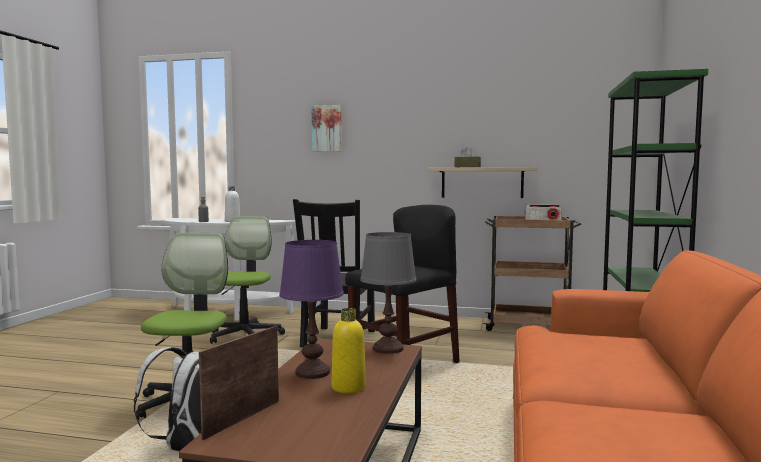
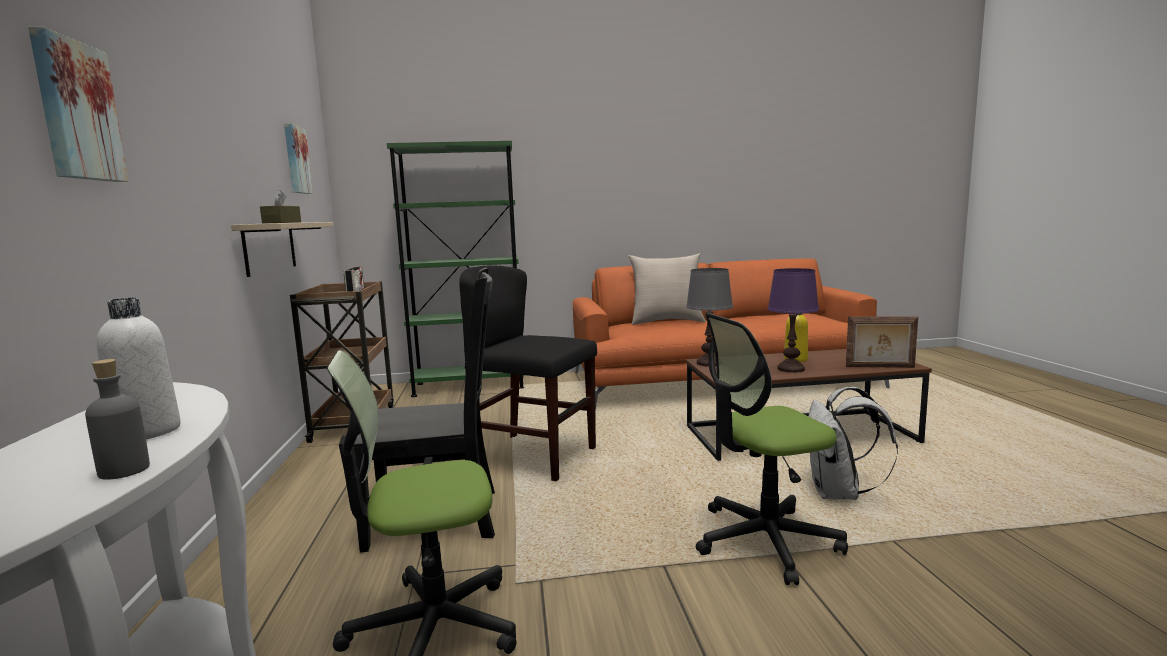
camera: 110 degrees left, 5 degrees up
none -> picture [284,123,313,194]
none -> beige pillow [629,253,706,325]

